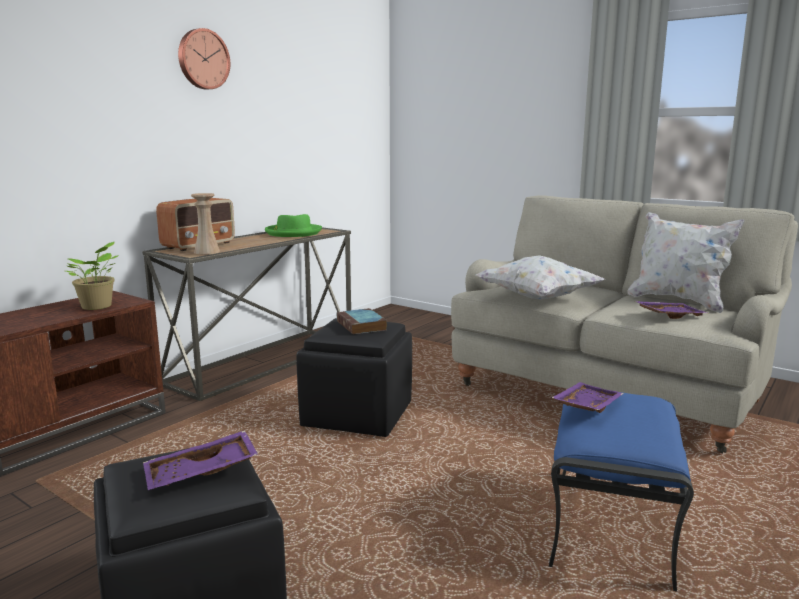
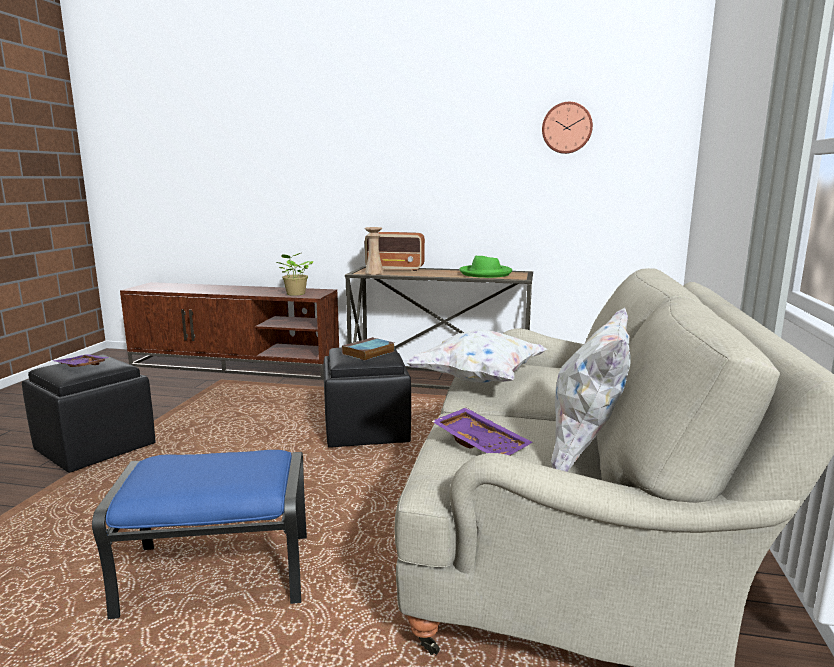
camera: 65 degrees right, 0 degrees up
wall clock [178,28,230,90] -> wall clock moved to [542,102,593,154]
purple tray [551,382,624,413] -> none

